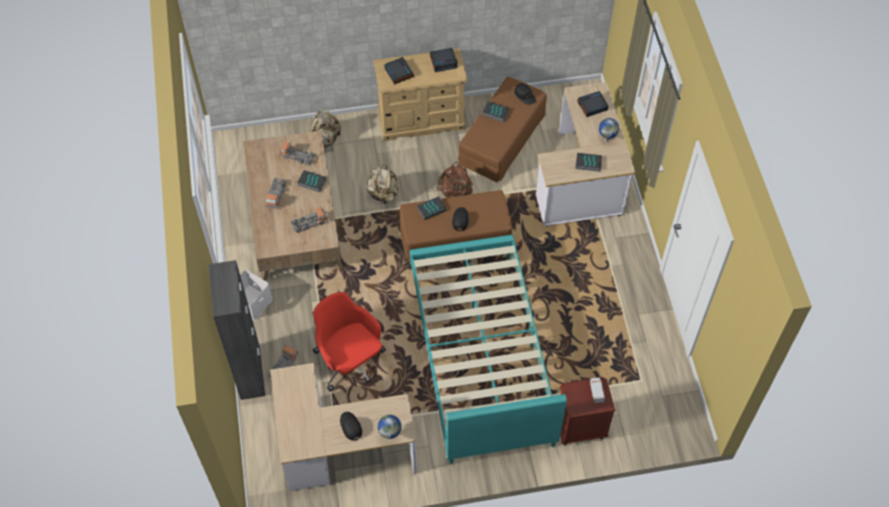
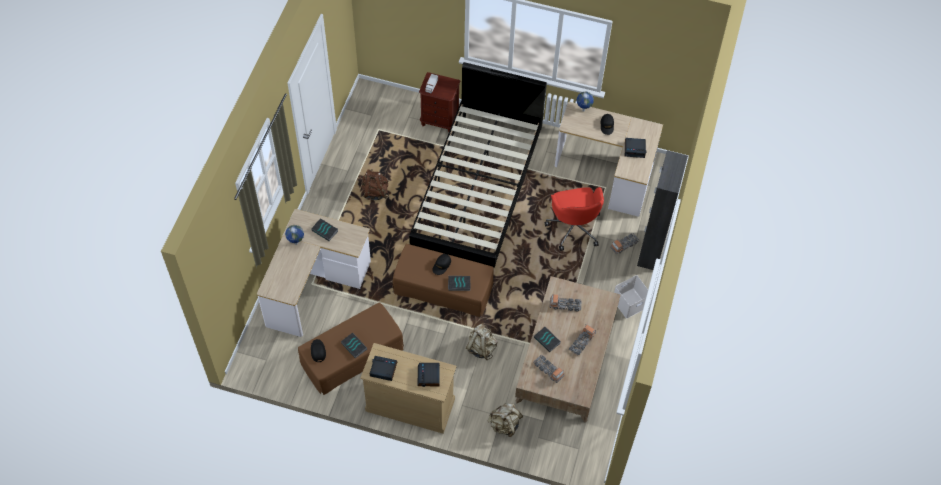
camera: 155 degrees left, 0 degrees up
turquoise bed [410,235,567,464] -> black bed [409,62,547,268]
brown backpack [437,162,473,198] -> brown backpack moved to [362,169,389,200]
alarm clock [577,91,608,117] -> alarm clock moved to [625,138,647,158]

